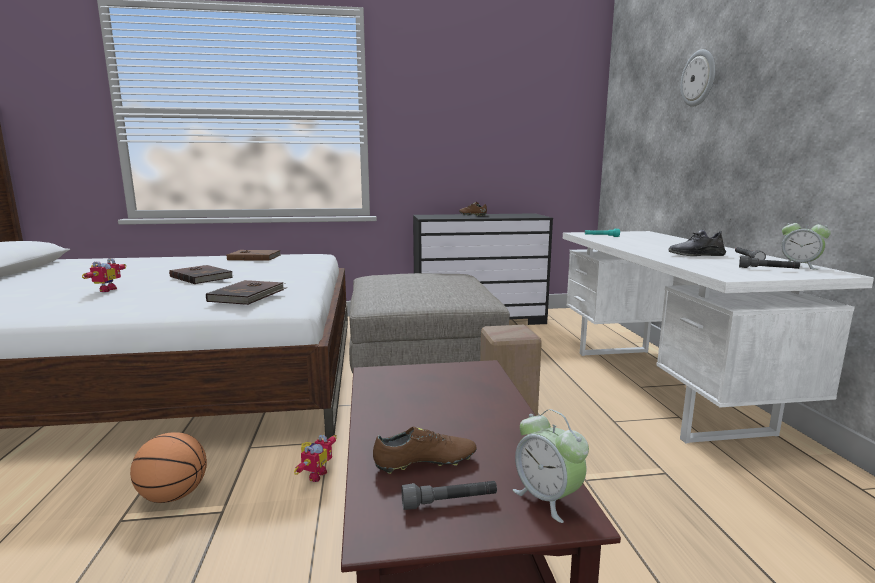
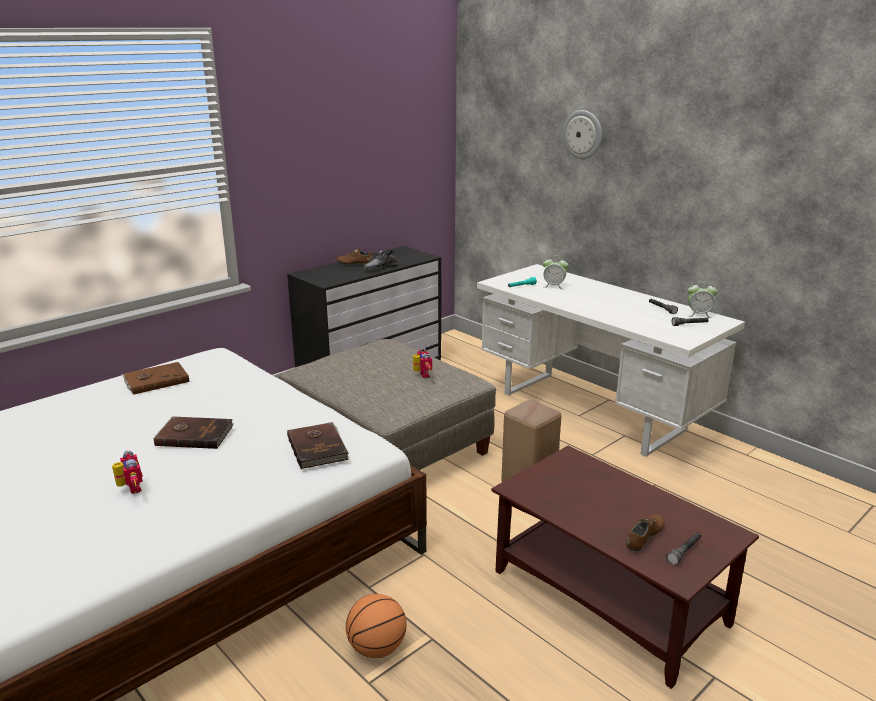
camera: 35 degrees left, 10 degrees up
toy robot [294,435,337,482] -> toy robot moved to [413,348,433,378]
alarm clock [513,409,589,523] -> alarm clock moved to [543,256,568,289]
grey shoe [669,229,726,256] -> grey shoe moved to [363,249,398,271]

